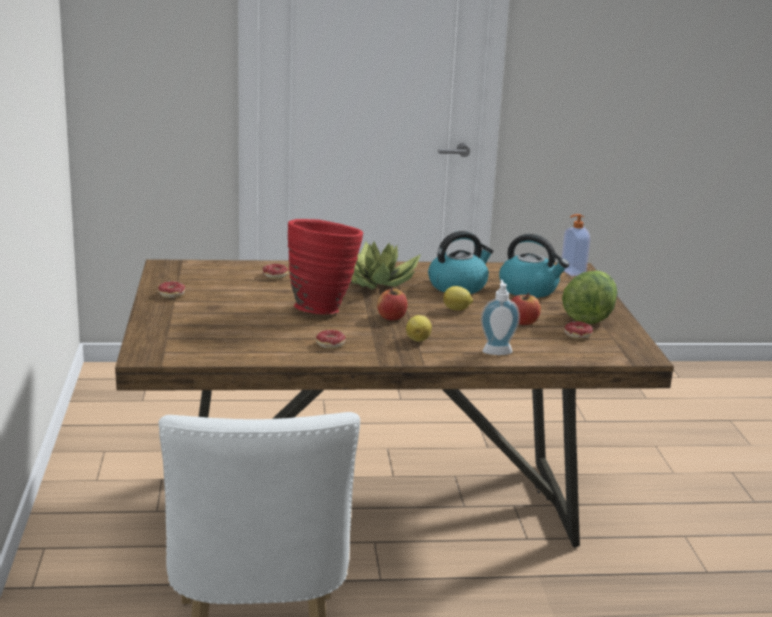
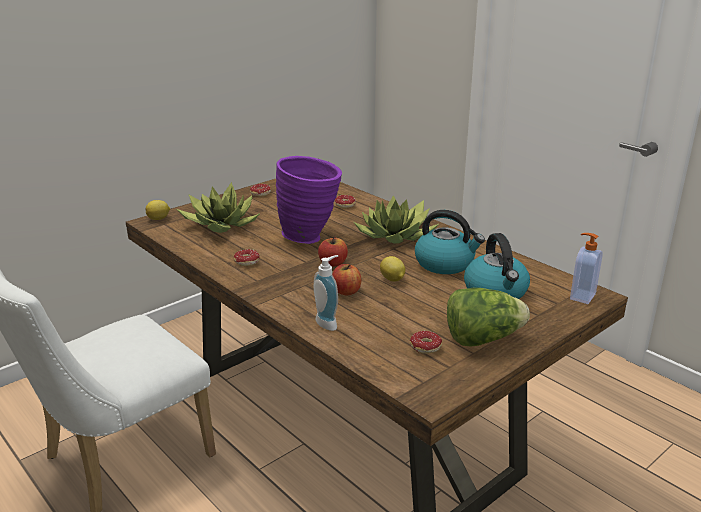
camera: 55 degrees right, 5 degrees up
red vase [288,219,363,314] -> purple vase [276,156,342,244]
lemon [406,315,432,342] -> lemon moved to [146,200,170,220]
apple [511,293,541,325] -> apple moved to [332,264,361,295]
none -> potted plant [177,182,260,233]

